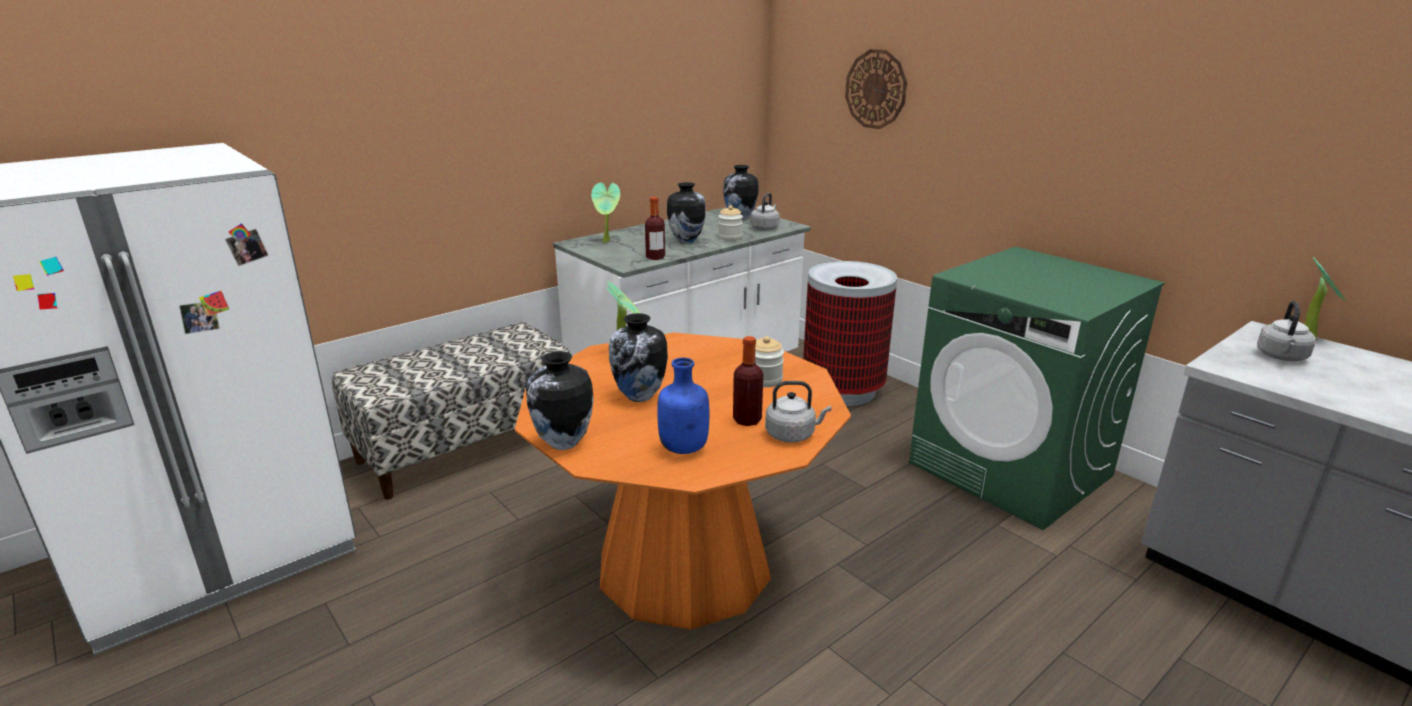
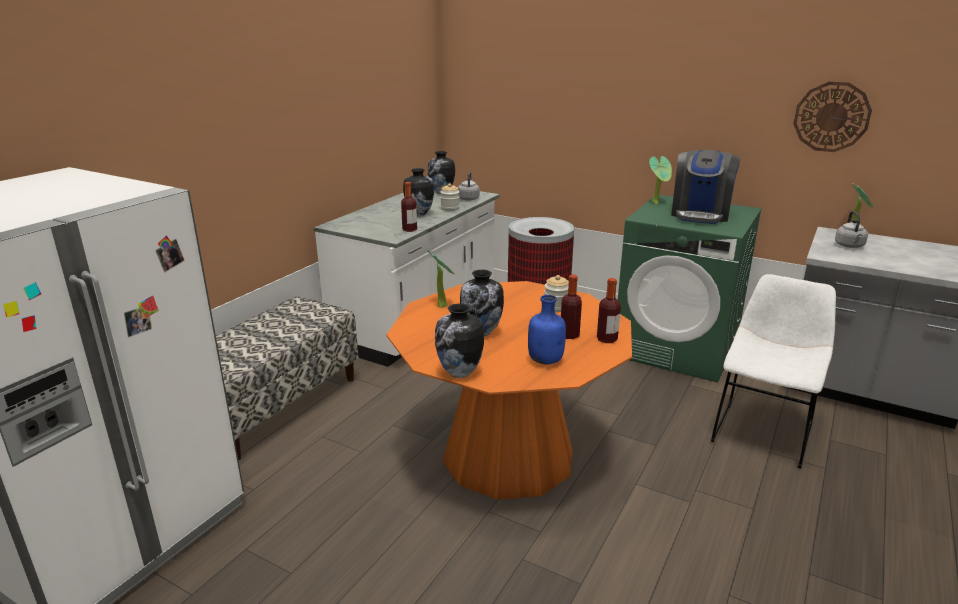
camera: 20 degrees left, 0 degrees up
potted plant [591,183,620,243] -> potted plant moved to [649,156,672,204]
grey kettle [765,381,831,443] -> bottle [597,278,621,343]
wall clock [845,49,907,129] -> wall clock moved to [793,82,872,152]
none -> coffee machine [671,150,740,224]
none -> white chair [711,274,836,469]

